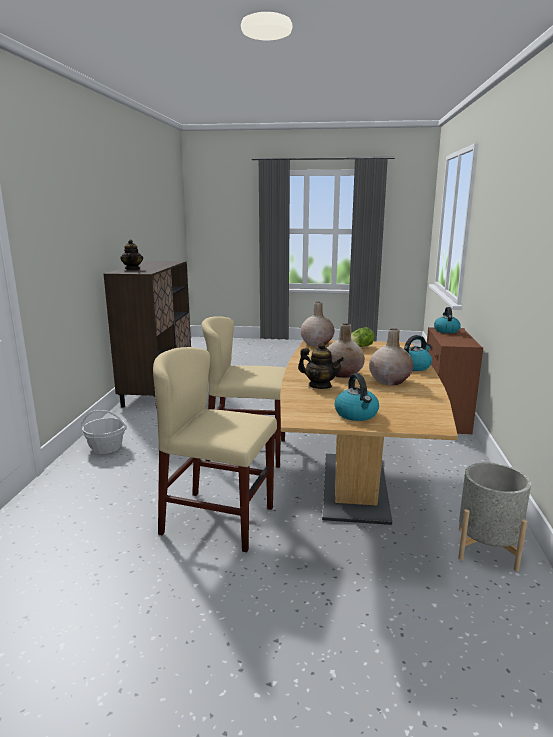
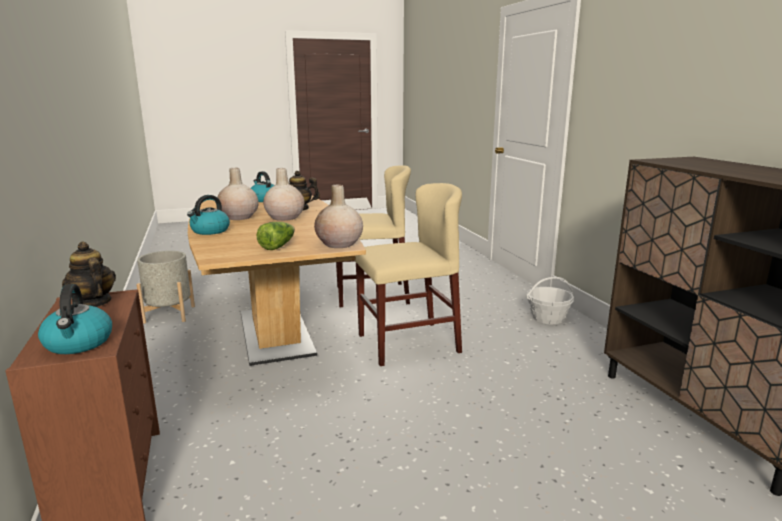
camera: 155 degrees right, 0 degrees up
teapot [120,239,143,270] -> teapot moved to [62,241,116,307]

